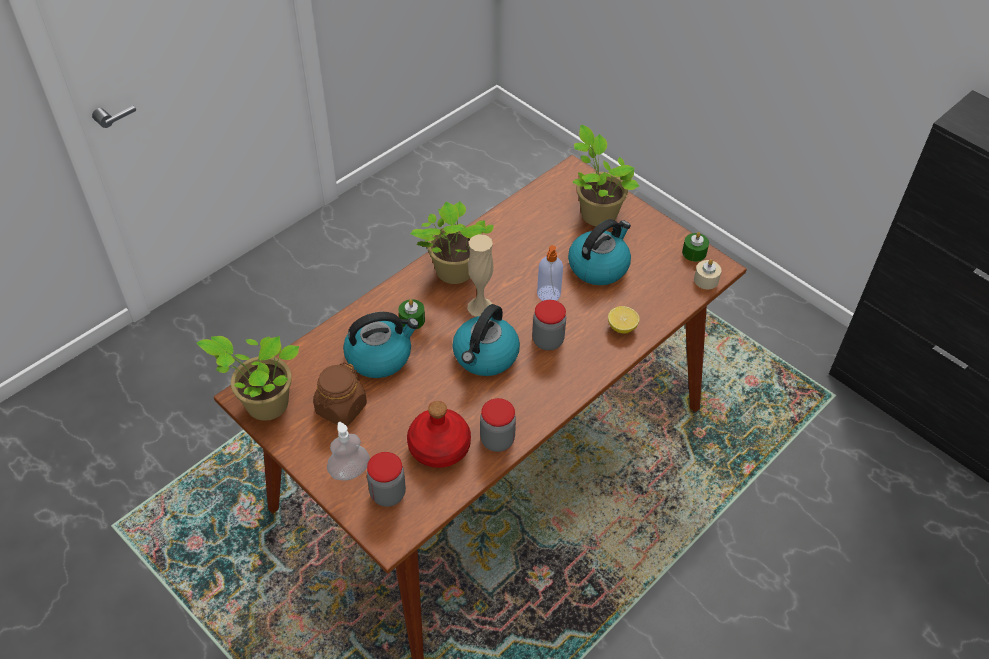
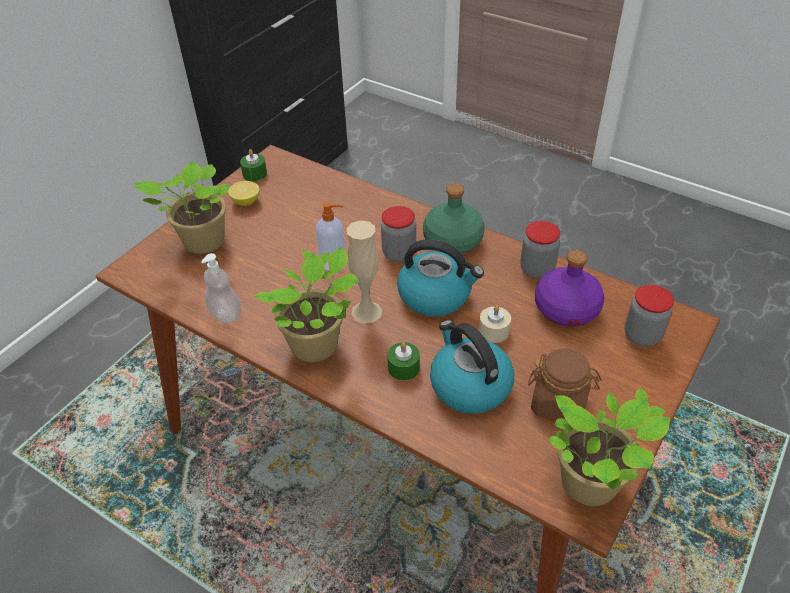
camera: 100 degrees left, 5 degrees down
soap dispenser [327,422,370,480] -> soap dispenser moved to [201,253,241,324]
red bottle [407,401,471,468] -> purple bottle [535,250,604,327]
kettle [568,219,631,285] -> none
lemon [608,306,640,334] -> lemon moved to [228,181,260,206]
beige candle [694,259,722,289] -> beige candle moved to [479,305,511,343]
none -> green bottle [423,184,484,254]

